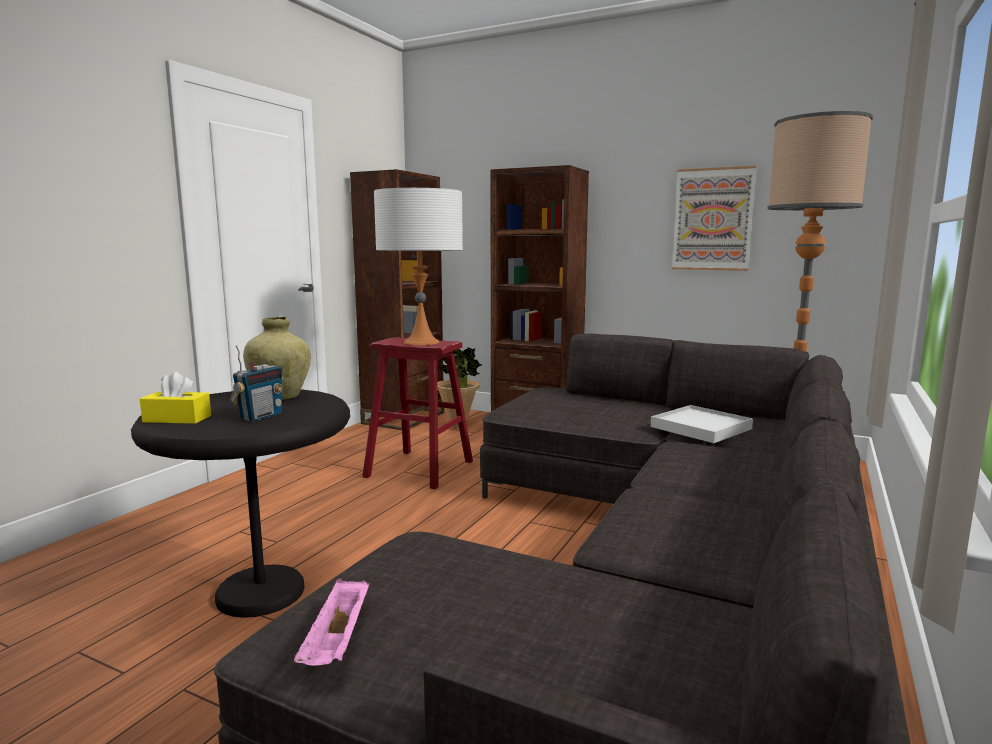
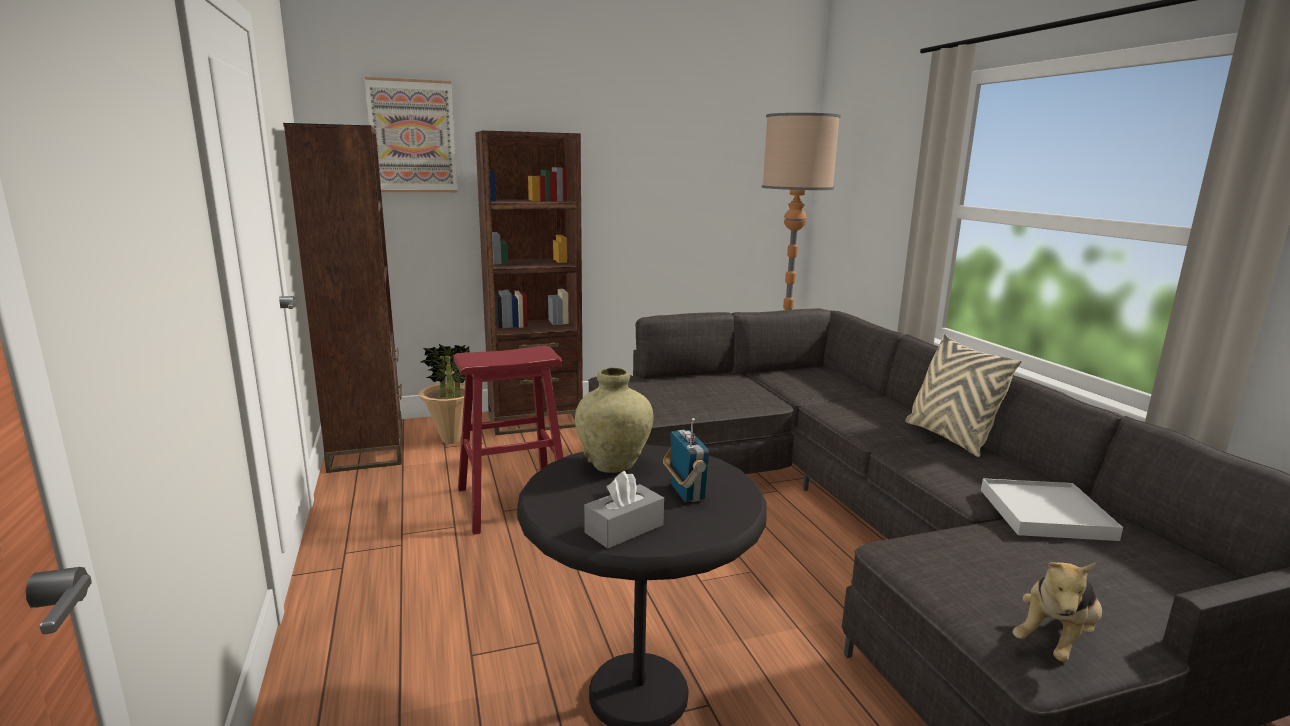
camera: 45 degrees left, 5 degrees up
yellow tissue box [140,372,211,424] -> grey tissue box [584,471,664,549]
pink tray [294,578,369,666] -> plush toy [1013,562,1102,662]
white table lamp [374,188,463,345] -> none
white tray [651,405,753,443] -> white tray moved to [981,478,1123,541]
picture [672,166,756,271] -> picture moved to [365,77,457,192]
none -> beige pillow [905,334,1022,457]

